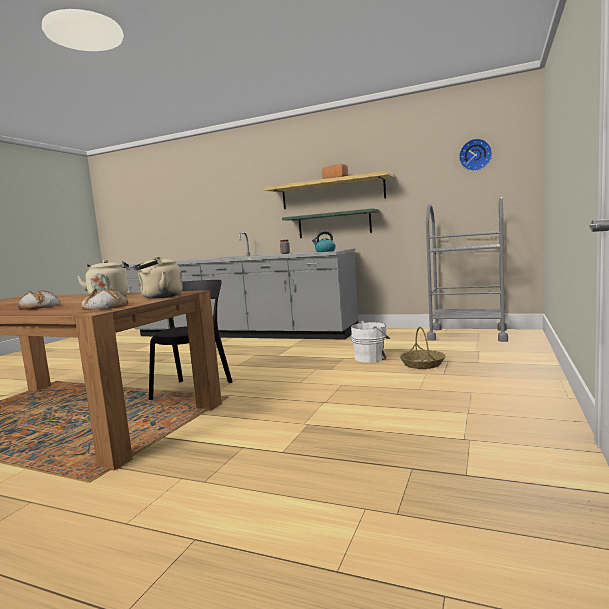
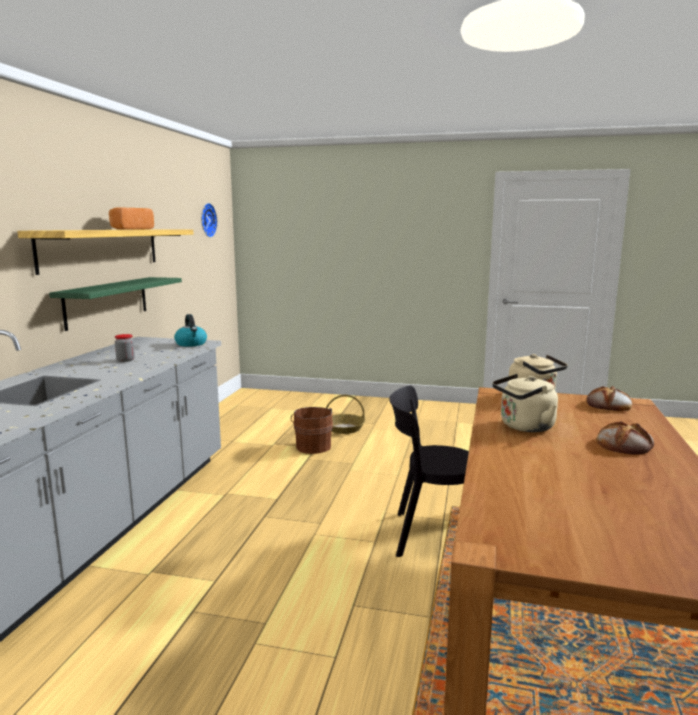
camera: 100 degrees left, 5 degrees up
white bucket [351,321,390,363] -> brown bucket [291,407,333,454]
grey cart [426,197,508,342] -> none

